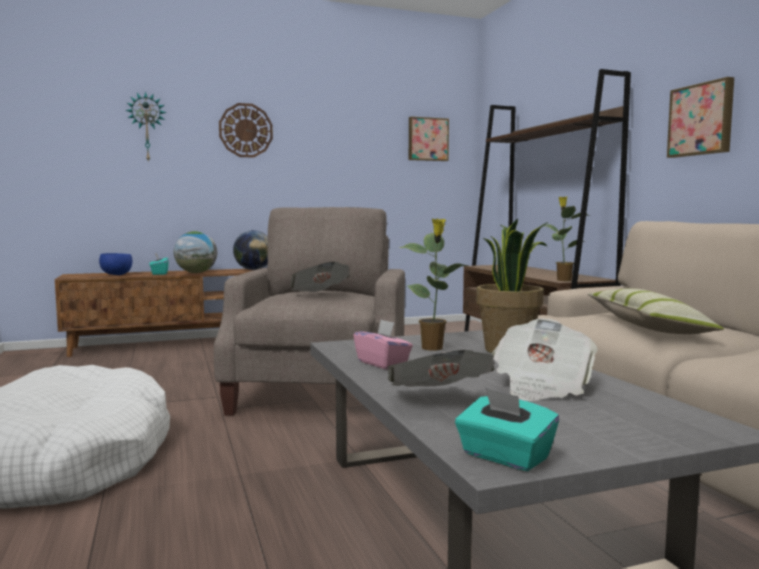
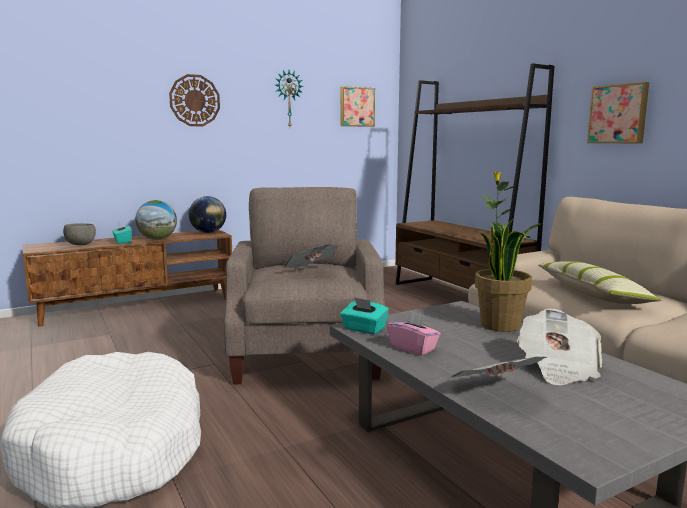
camera: 10 degrees left, 5 degrees up
blue bowl [99,253,132,275] -> grey bowl [63,223,96,245]
wall clock [125,91,167,163] -> wall clock moved to [275,70,304,127]
potted plant [400,218,469,351] -> none
turquoise tissue box [455,387,559,471] -> turquoise tissue box moved to [340,297,389,335]

